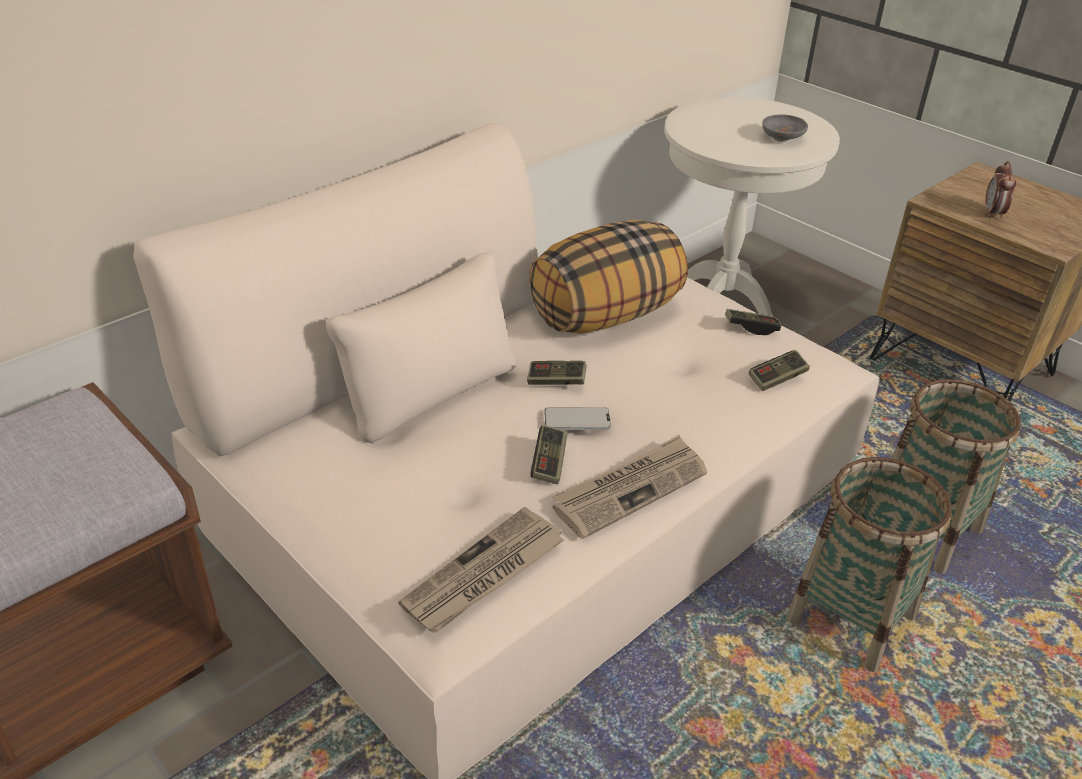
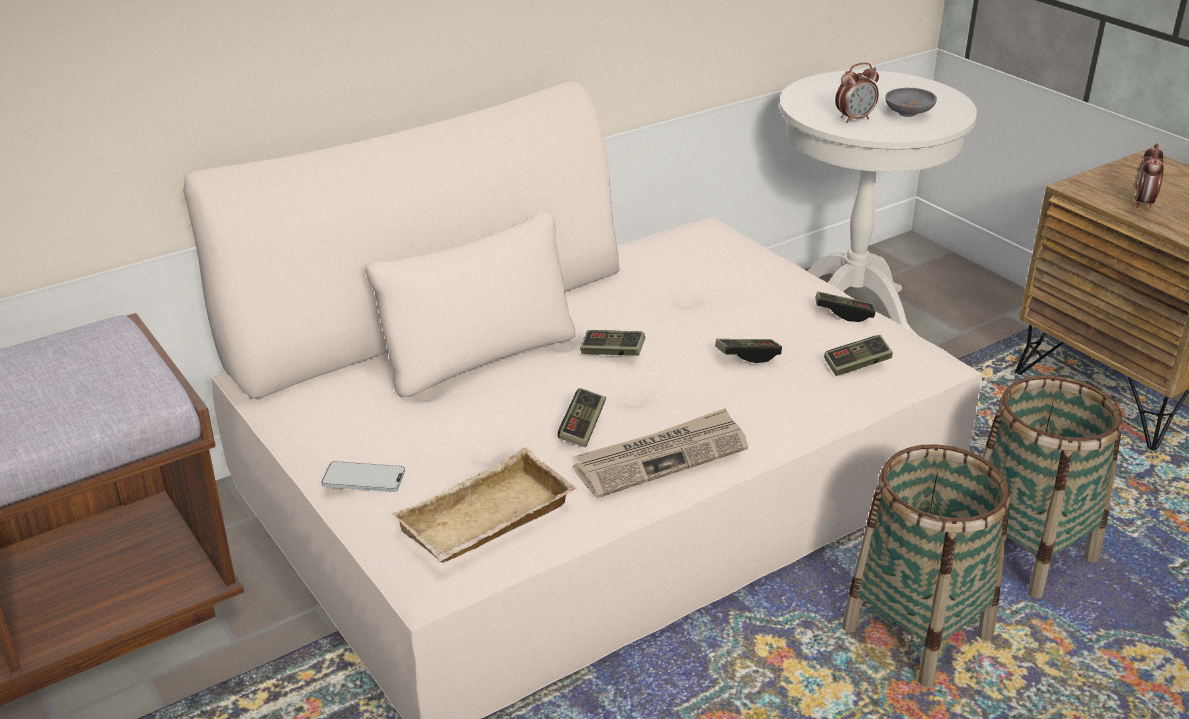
camera: 10 degrees right, 5 degrees down
newspaper [399,507,564,632] -> beige tray [392,447,576,563]
pillow [529,220,688,334] -> none
phone [544,408,611,430] -> phone moved to [321,461,405,492]
none -> game controller [715,339,782,363]
none -> alarm clock [835,63,879,123]

